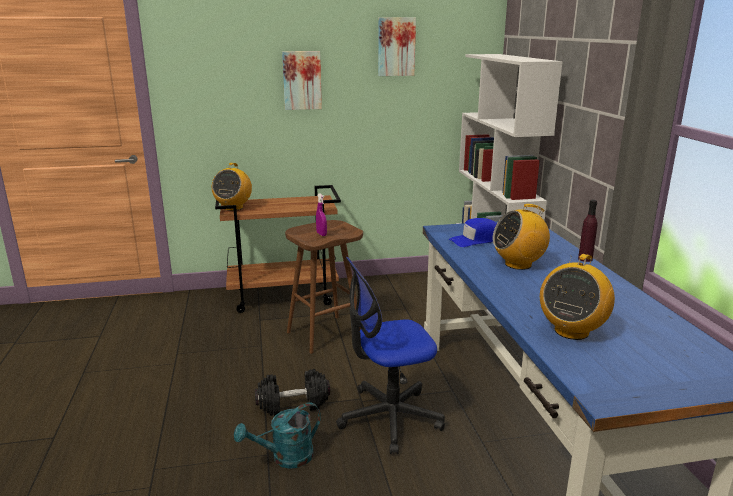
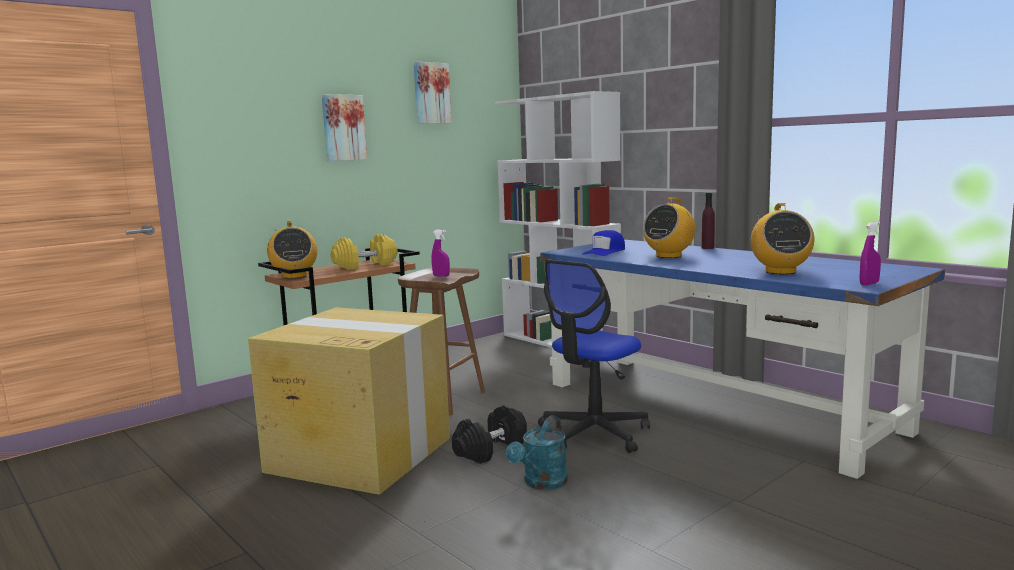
camera: 30 degrees left, 10 degrees down
none -> cardboard box [248,308,450,495]
none -> yellow dumbbell [331,234,398,270]
none -> purple spray bottle [860,222,881,286]

